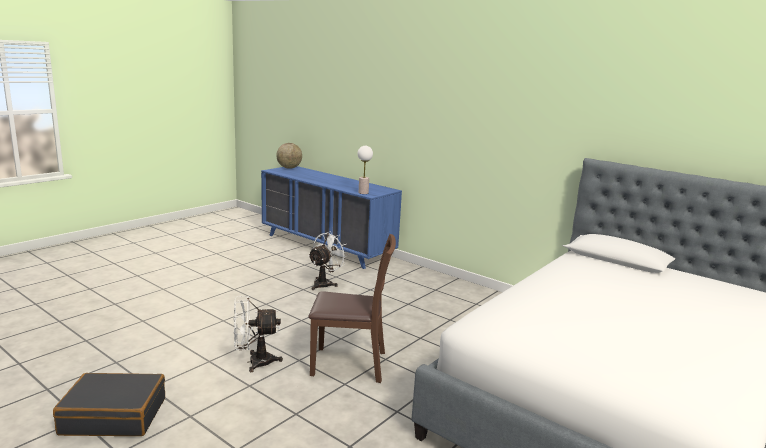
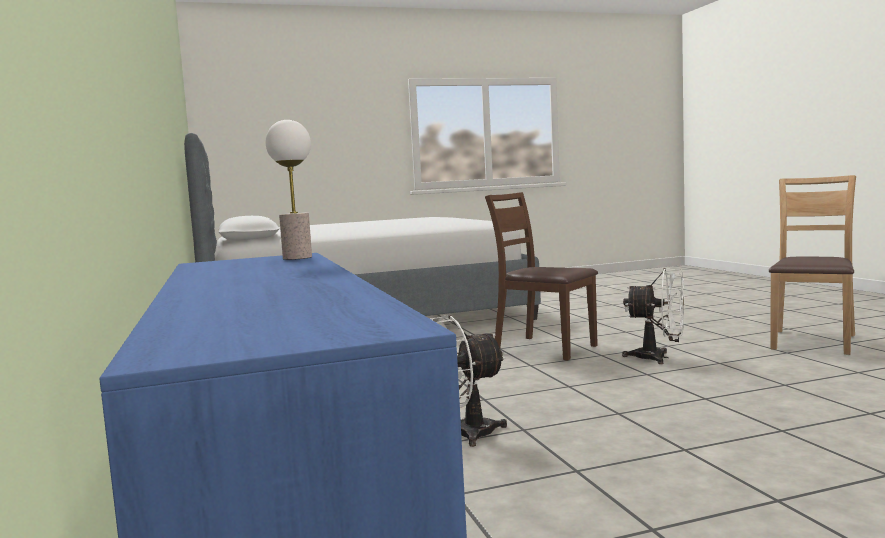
camera: 145 degrees left, 10 degrees down
black suitcase [53,373,165,436] -> brown chair [769,175,856,355]
globe [276,143,302,169] -> none

